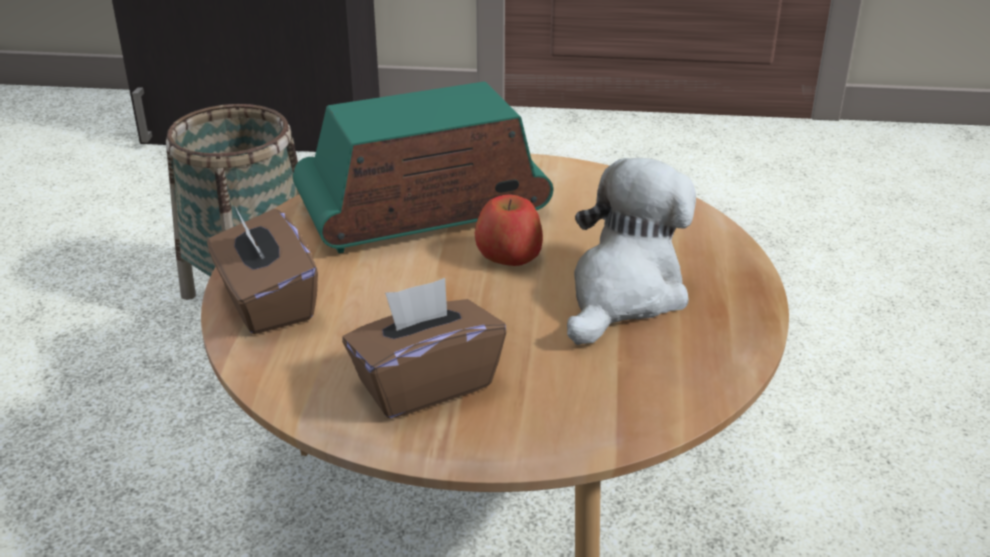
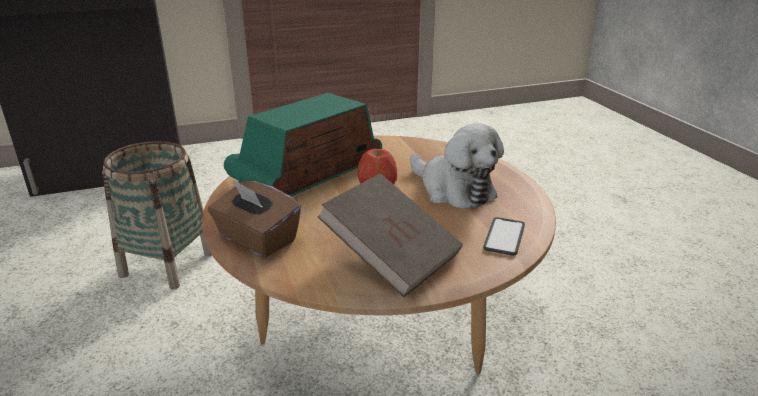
camera: 25 degrees left, 5 degrees down
brown tissue box [342,278,506,418] -> brown book [317,173,463,298]
plush toy [567,158,696,345] -> plush toy turned 135 degrees clockwise [410,123,504,209]
none -> phone [483,217,525,256]

